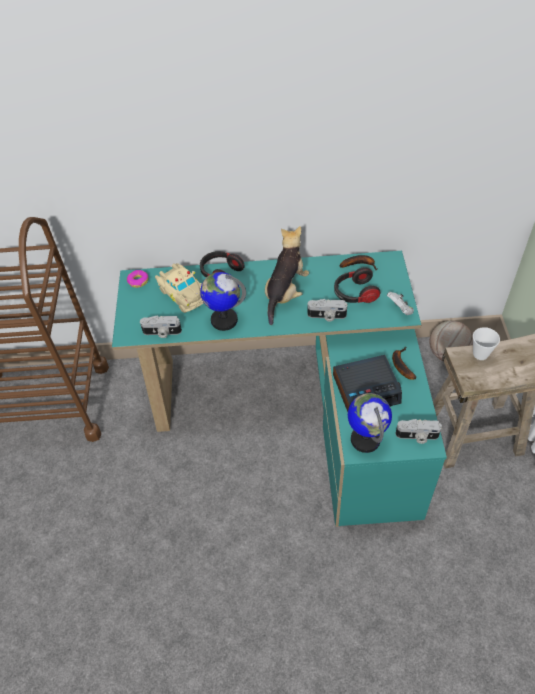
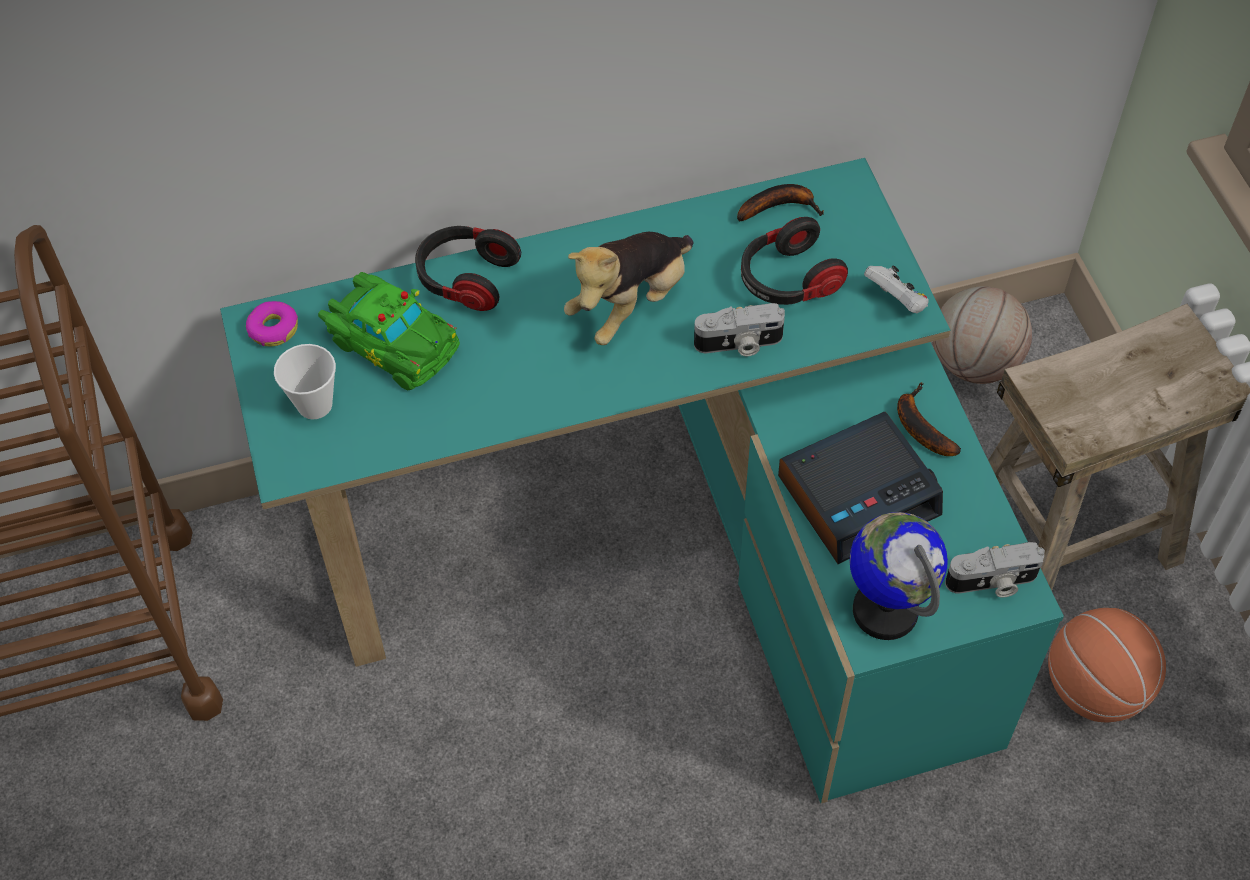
camera: 15 degrees left, 5 degrees up
camera [140,316,182,338] -> none
beige toy car [155,263,203,313] -> green toy car [318,272,460,390]
globe [200,272,246,331] -> none
plush toy [265,226,309,325] -> plush toy turned 150 degrees counterclockwise [564,232,693,345]
cup [473,327,500,360] -> cup moved to [274,344,336,419]
none -> basketball [1048,608,1166,722]

